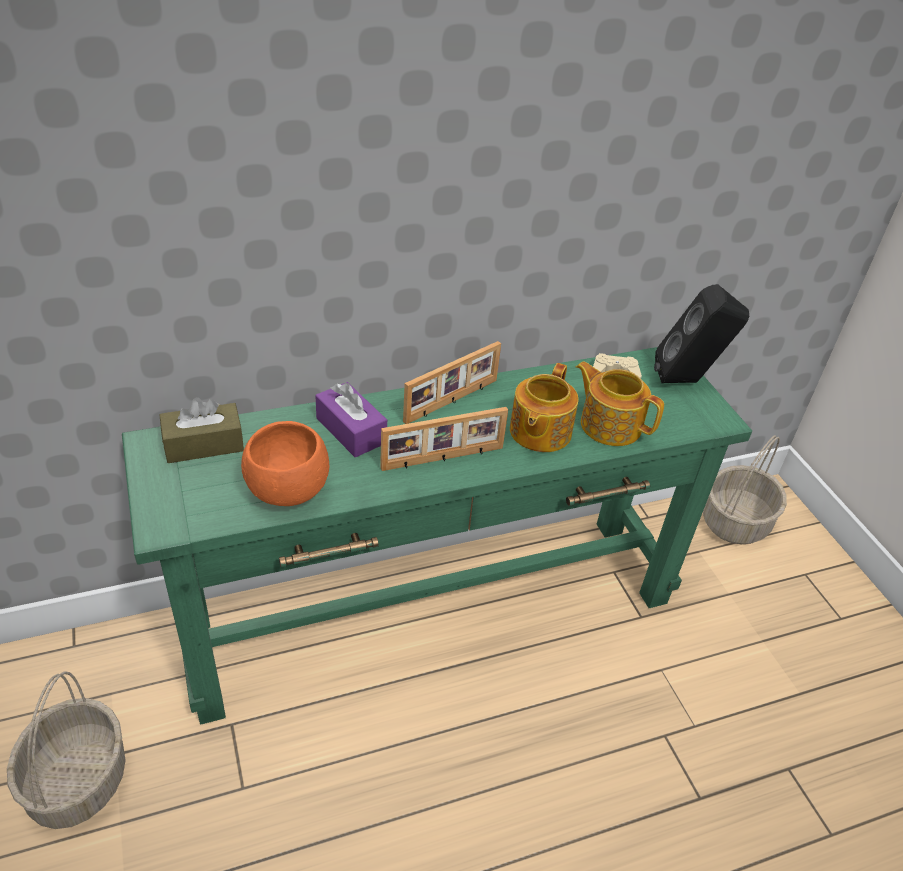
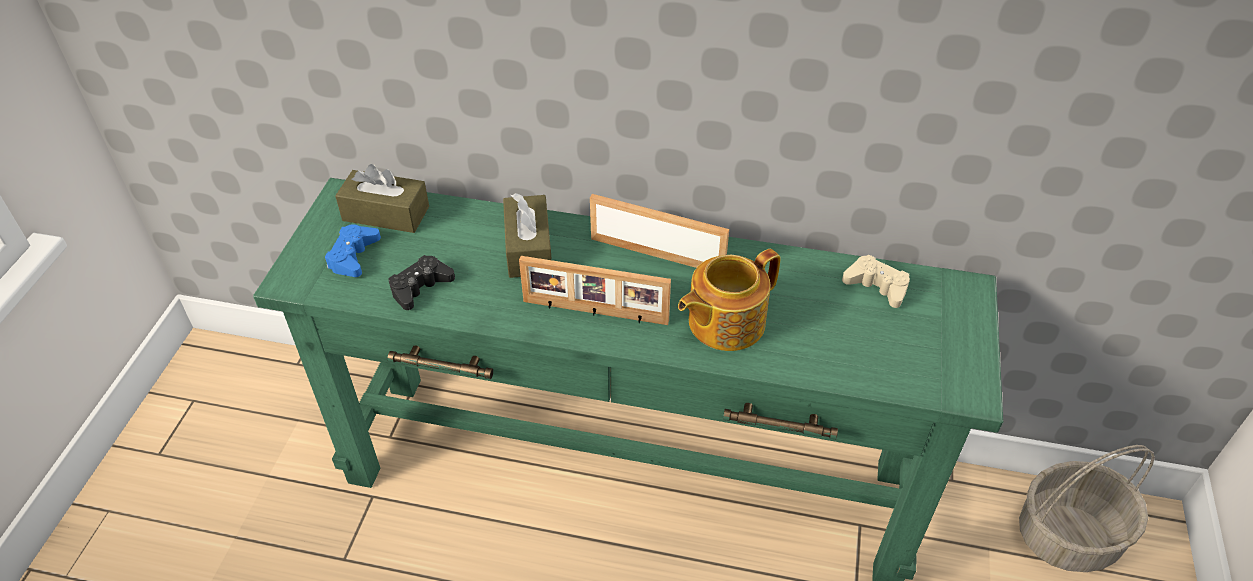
camera: 35 degrees right, 5 degrees up
basket [7,671,125,829] -> none
orange bowl [241,421,329,506] -> black game controller [388,255,455,310]
purple tissue box [315,382,387,457] -> brown tissue box [503,193,552,278]
picture frame [403,341,501,424] -> picture frame turned 150 degrees counterclockwise [590,194,729,268]
teapot [576,361,664,446] -> none
black speaker [654,284,749,383] -> none
none -> blue game controller [325,224,381,277]

